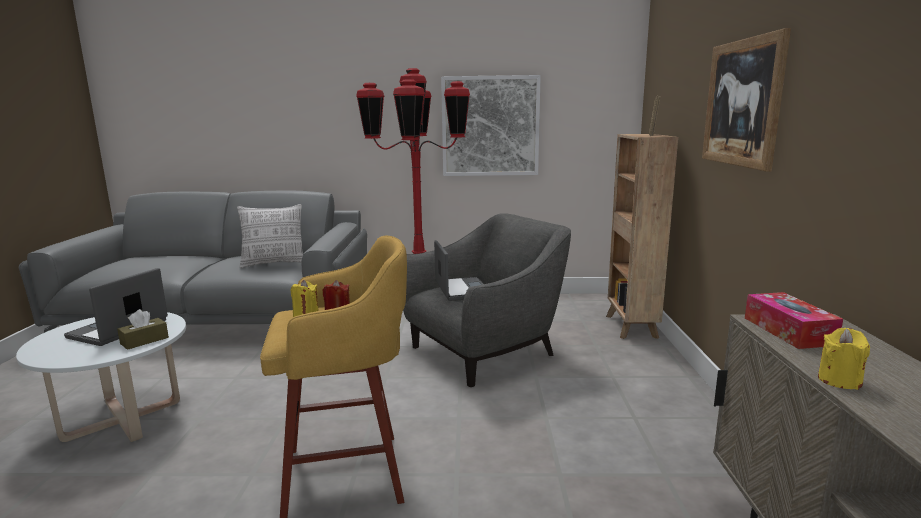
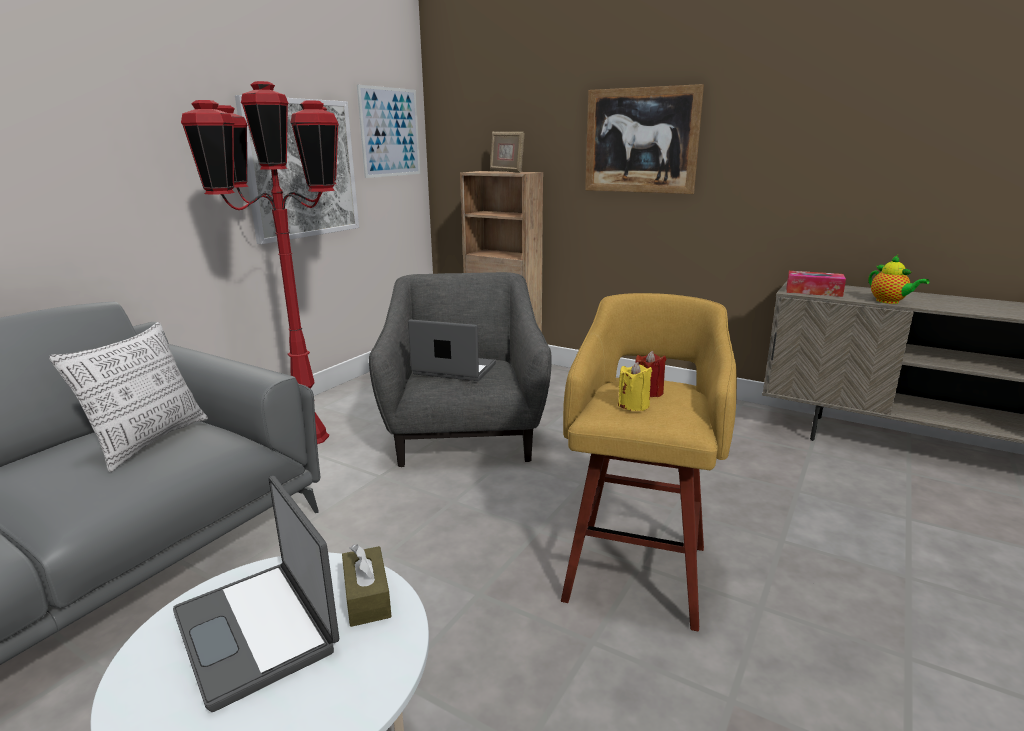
camera: 60 degrees left, 5 degrees up
yellow candle [818,328,870,390] -> teapot [868,255,930,304]
none -> picture [357,85,420,178]

